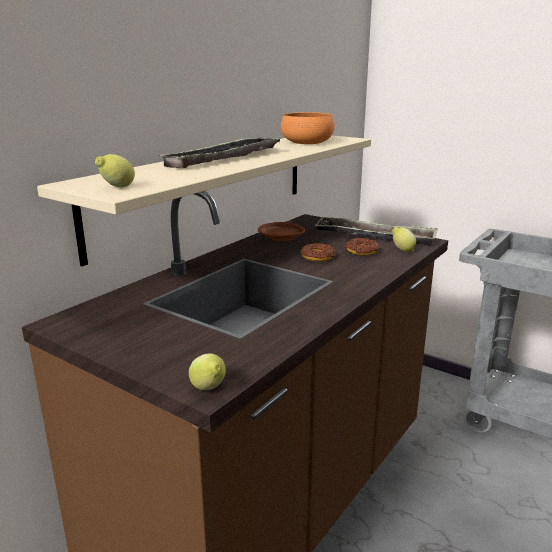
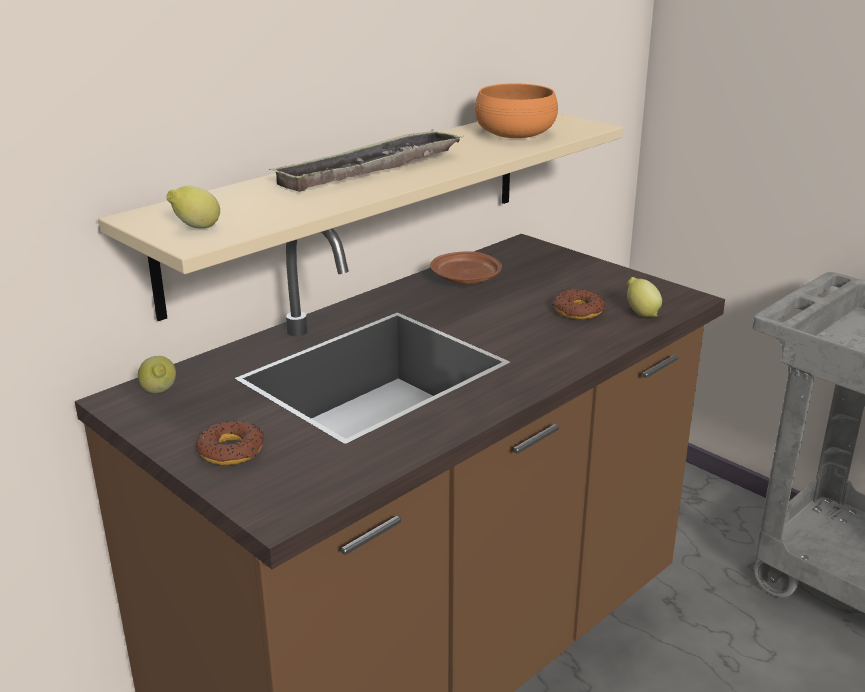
camera: 10 degrees right, 5 degrees up
lemon [189,354,226,390] -> lemon moved to [138,356,176,393]
donut [301,243,336,262] -> donut moved to [195,421,264,465]
tray [315,217,438,246] -> none

